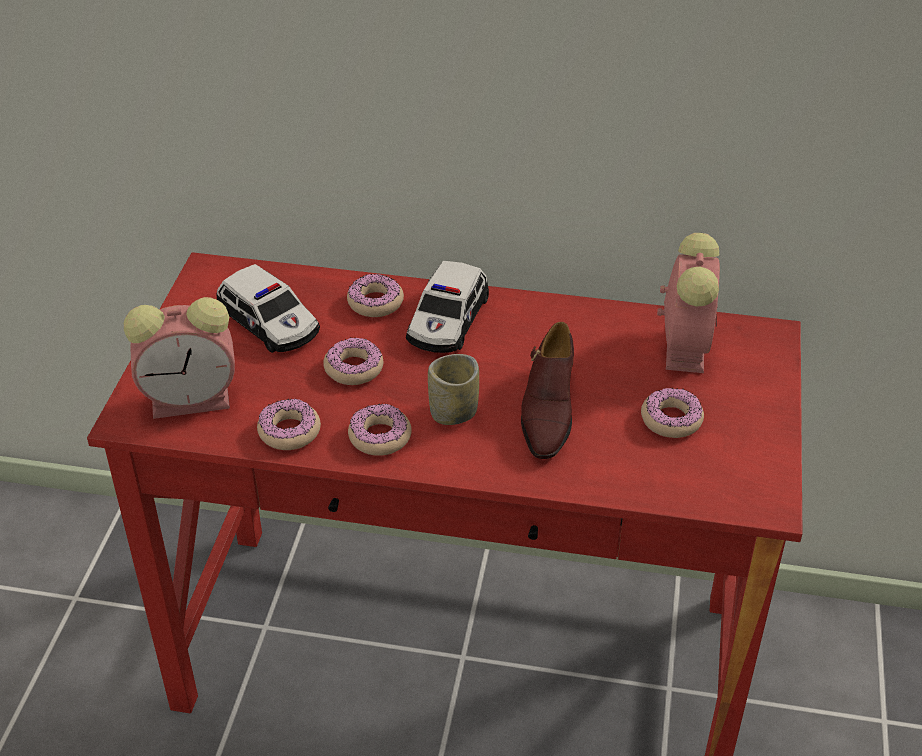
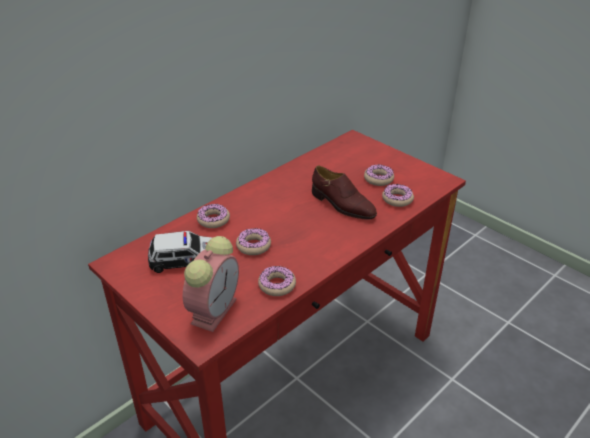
camera: 55 degrees left, 5 degrees down
donut [348,404,412,456] -> donut moved to [382,184,414,207]
toy car [406,261,489,353] -> none
cup [428,354,479,425] -> none
alarm clock [657,233,720,373] -> none

